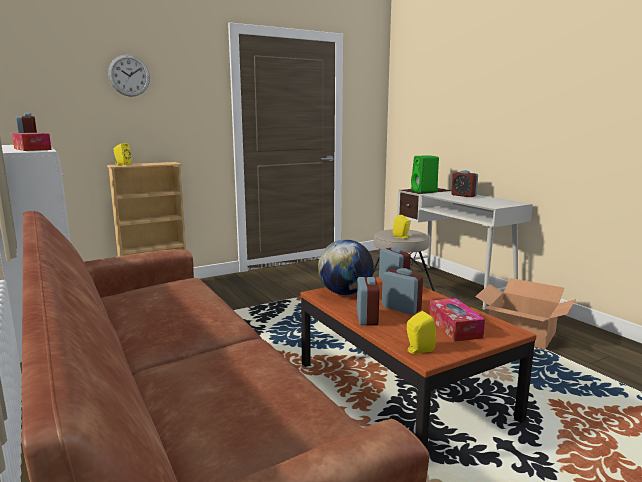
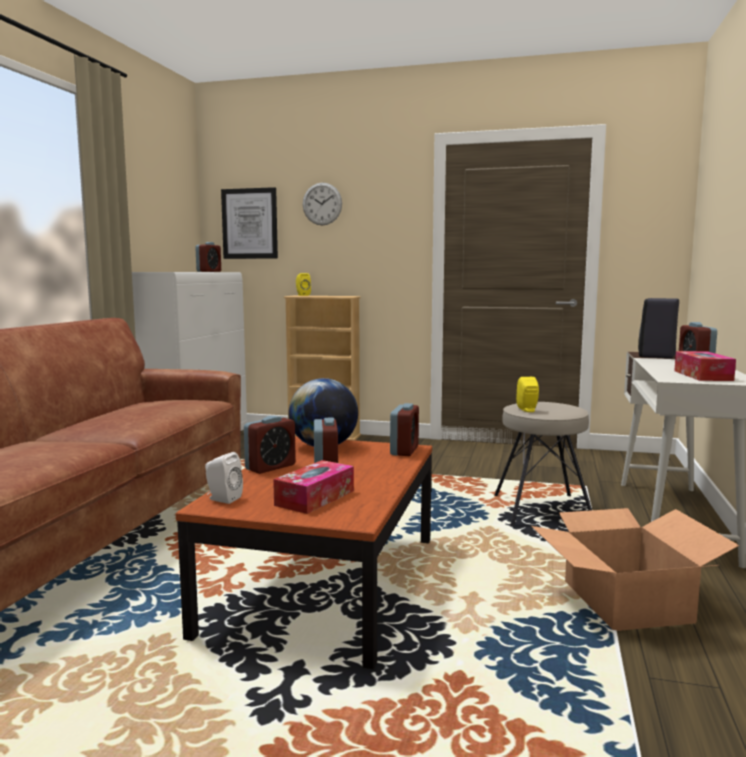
camera: 45 degrees right, 5 degrees down
tissue box [12,133,52,151] -> tissue box moved to [674,351,736,381]
yellow speaker [407,311,436,354] -> white speaker [205,452,243,504]
green speaker [411,155,439,193] -> black speaker [638,298,679,359]
none -> picture [221,187,278,259]

